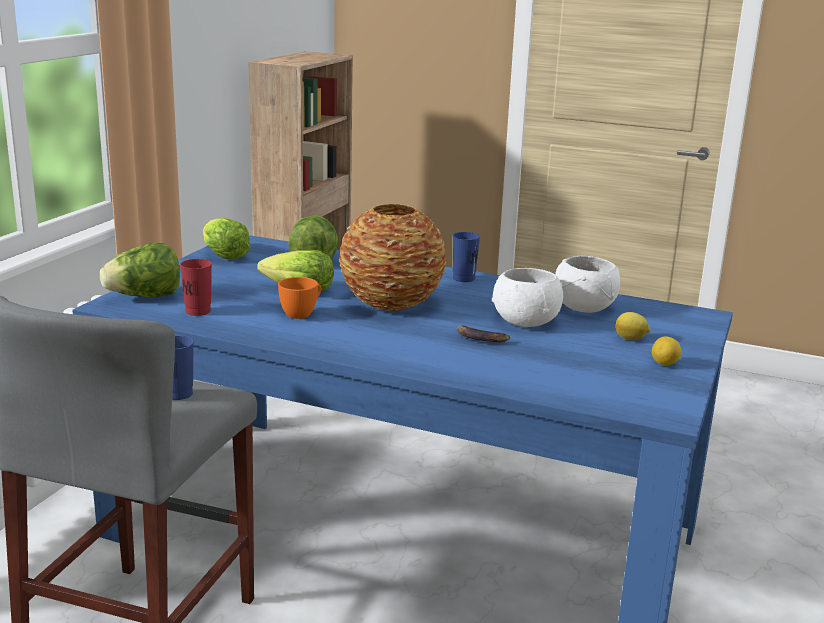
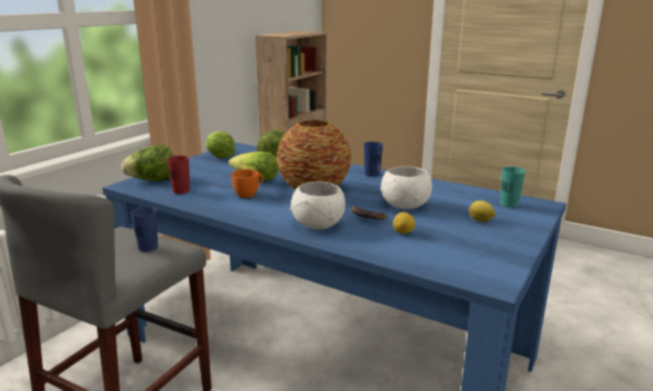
camera: 10 degrees right, 0 degrees up
white bowl [555,256,620,313] -> white bowl moved to [290,182,345,230]
lemon [652,336,682,365] -> lemon moved to [393,212,415,234]
none -> turquoise cup [500,167,526,208]

